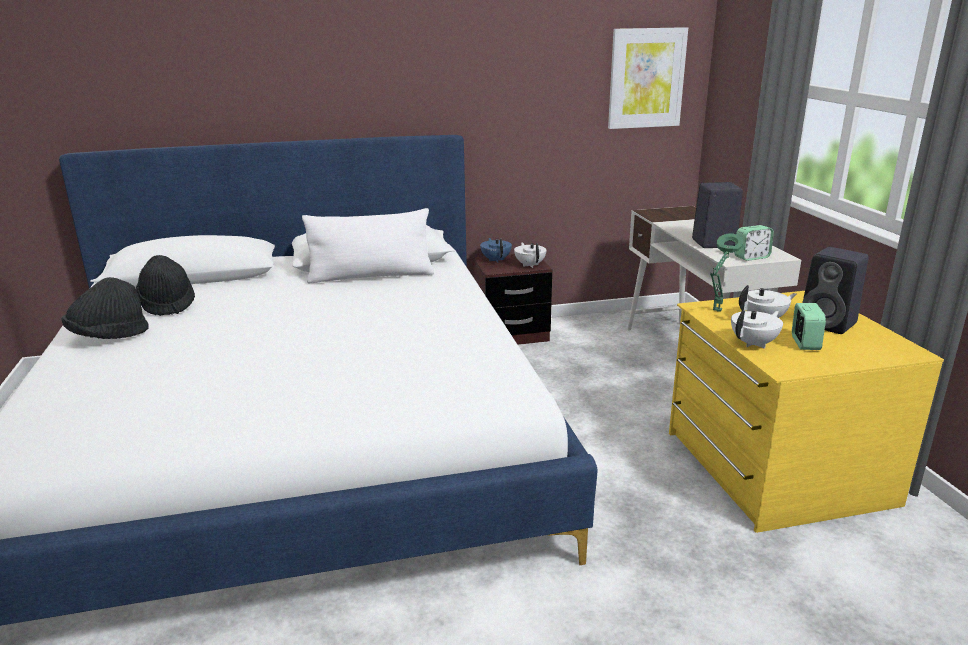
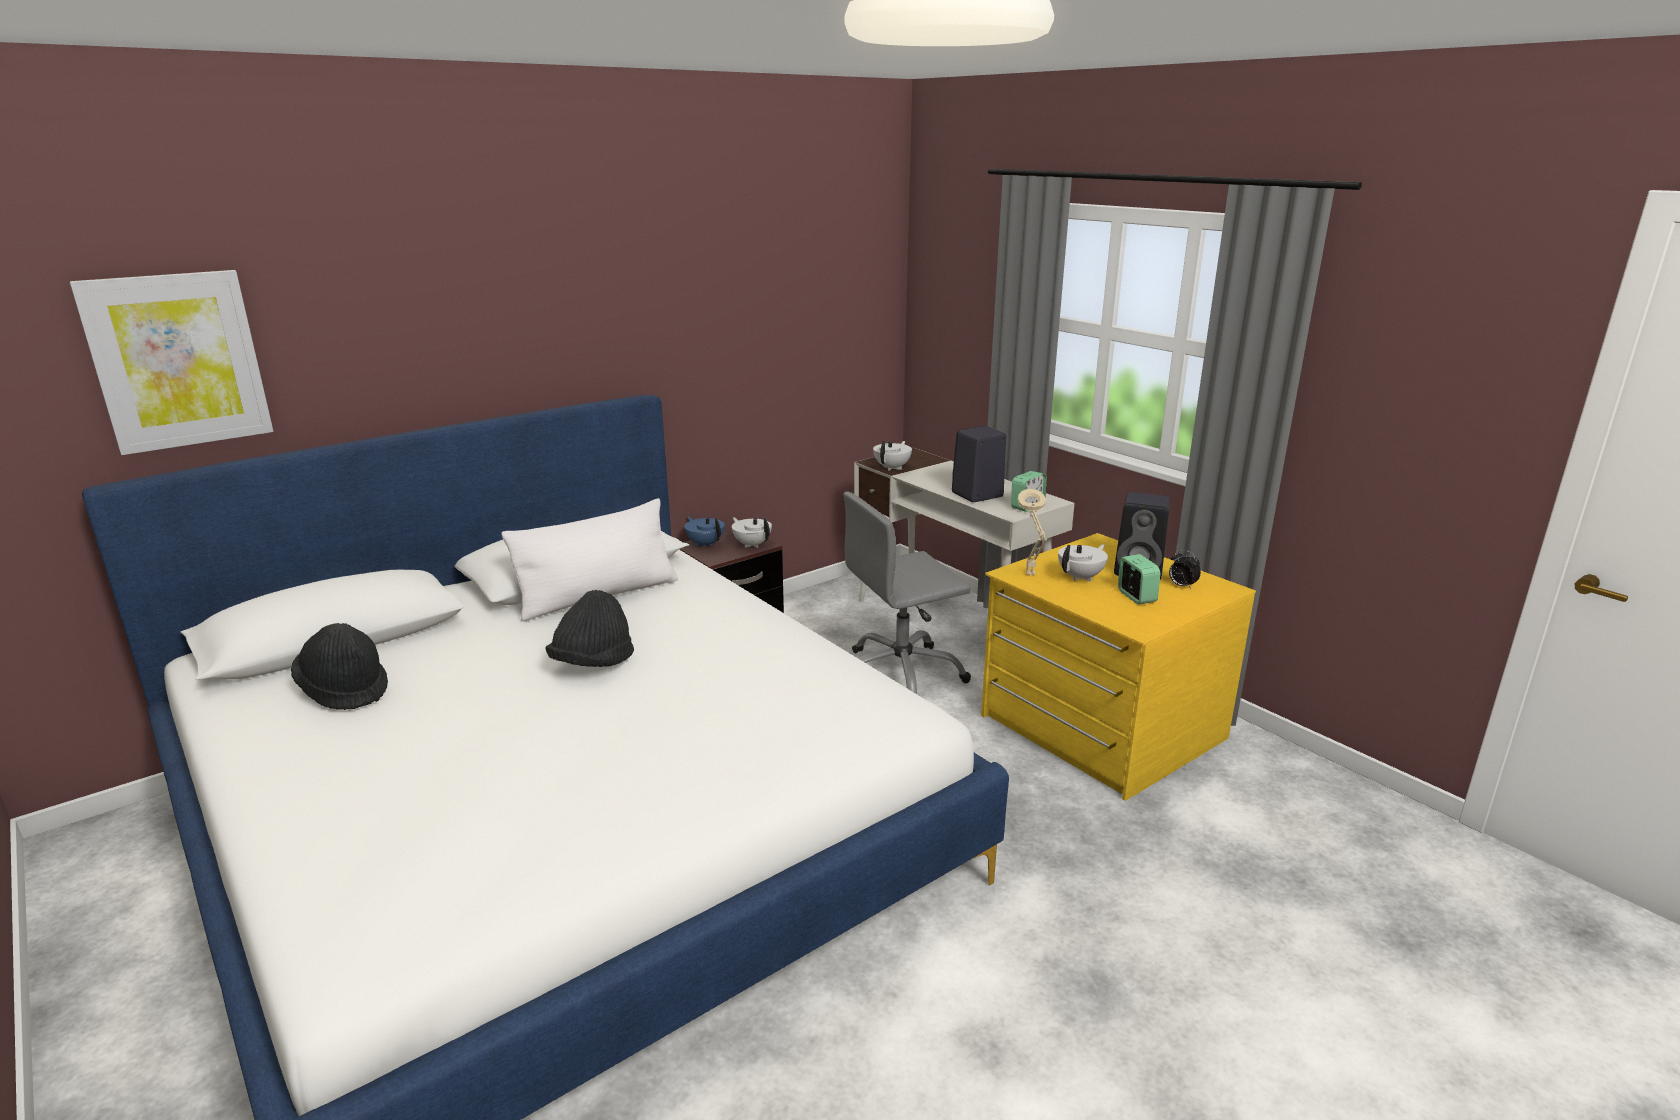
camera: 25 degrees left, 0 degrees up
black hat [62,277,149,339] -> black hat moved to [545,590,634,667]
picture [608,27,688,129] -> picture moved to [70,270,273,455]
green table lamp [710,233,743,312] -> beige table lamp [1017,489,1047,575]
white teapot [731,310,783,349] -> white teapot moved to [873,440,912,471]
none -> grey office chair [843,492,971,694]
none -> alarm clock [1169,550,1201,589]

